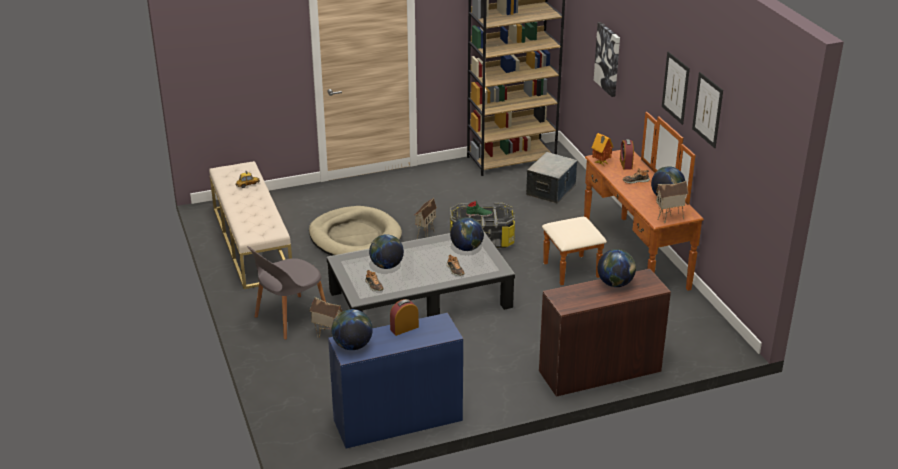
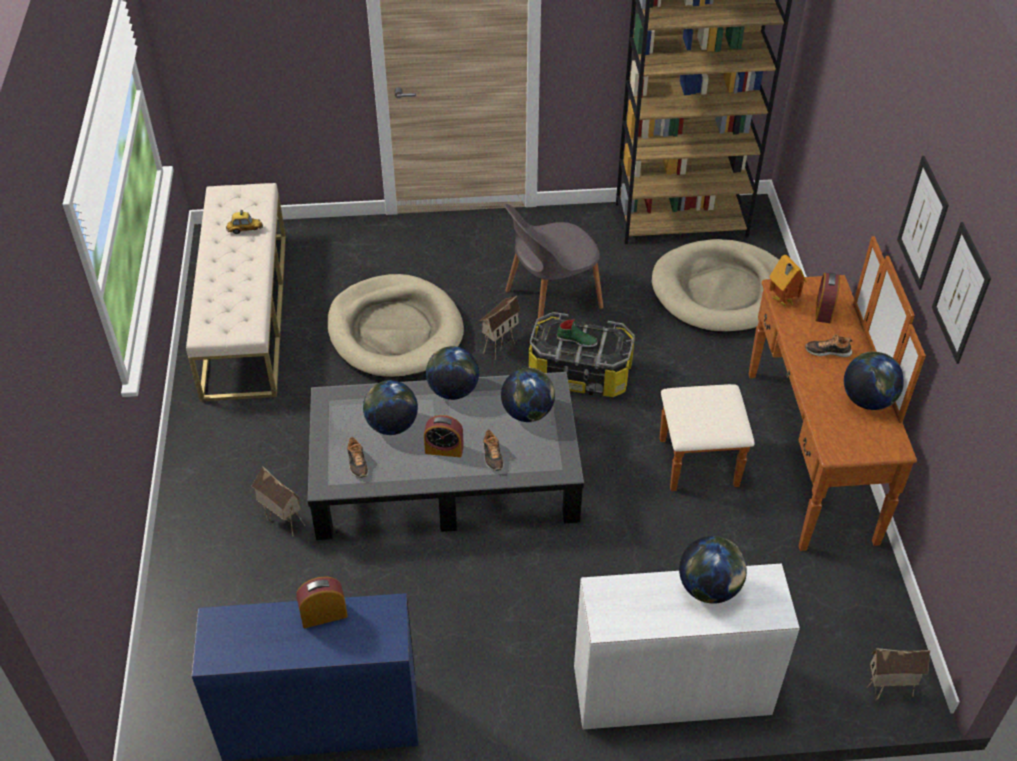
camera: 15 degrees right, 15 degrees up
grey chair [247,246,326,340] -> grey chair moved to [505,204,603,322]
globe [332,309,373,350] -> globe moved to [426,346,480,400]
storage box [526,152,578,203] -> beige dog bed [652,239,779,333]
brown desk [539,269,671,397] -> white desk [574,563,800,729]
picture [594,22,620,97] -> none
toy house [656,181,688,224] -> toy house moved to [867,648,931,699]
none -> alarm clock [424,415,464,457]

